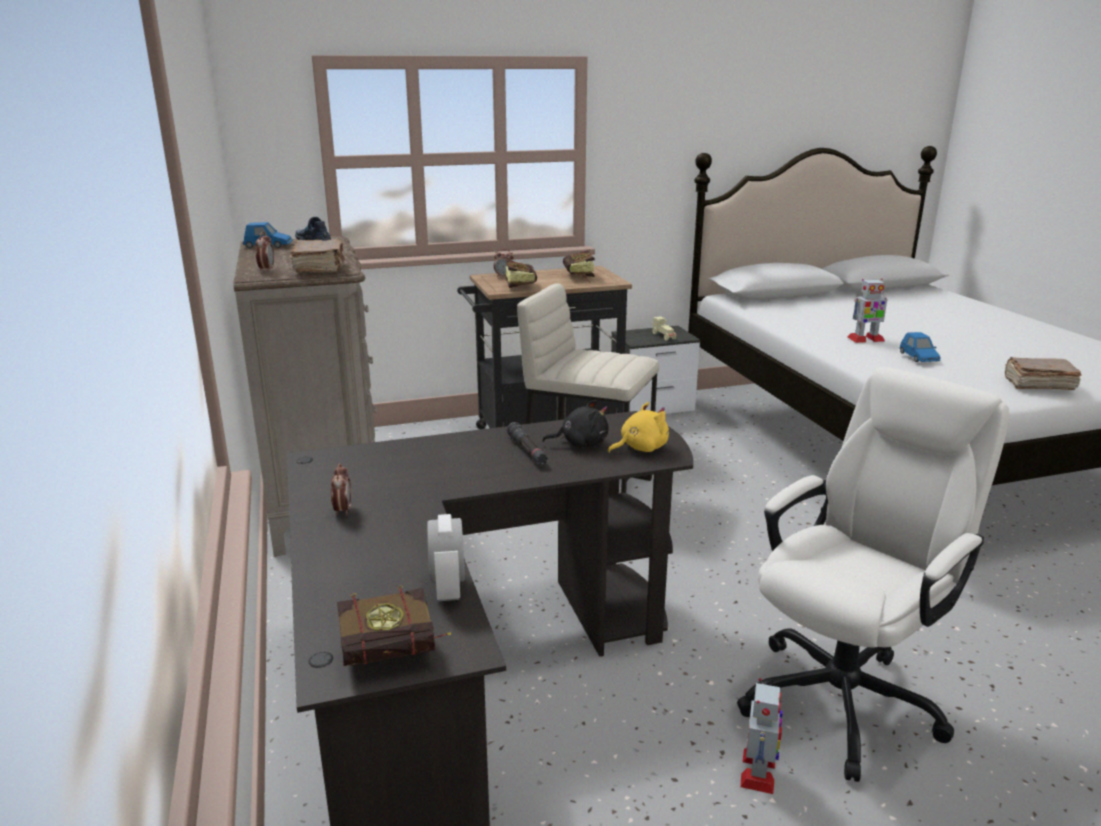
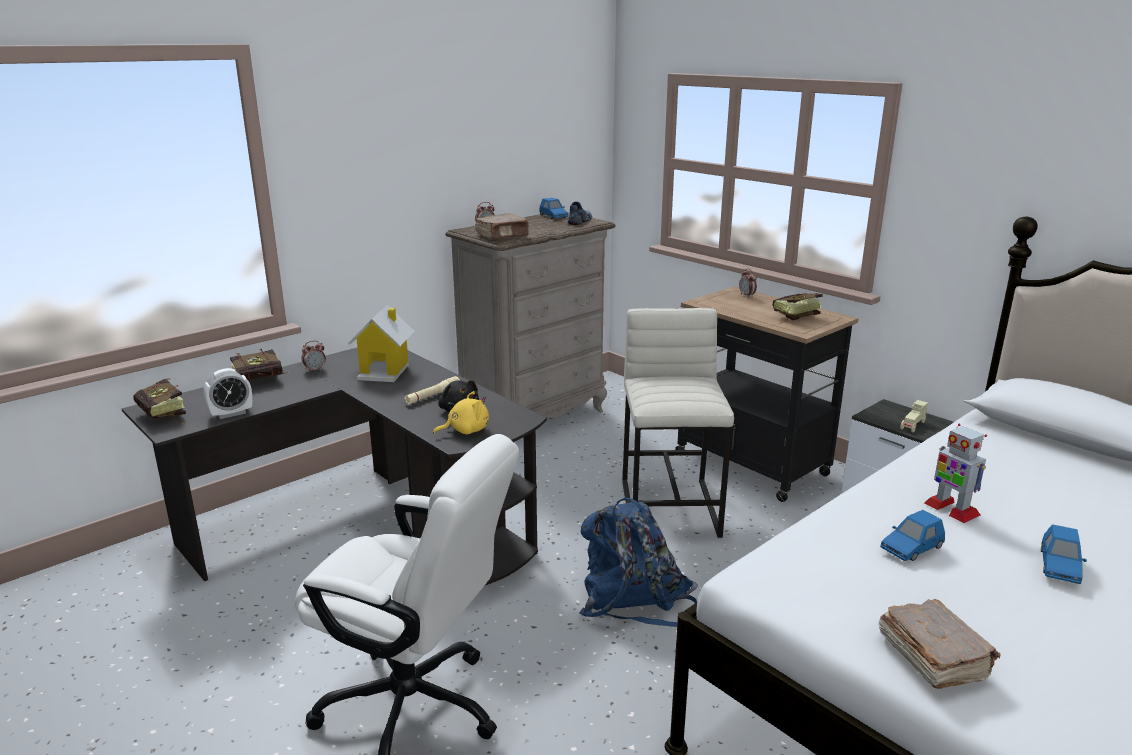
camera: 65 degrees right, 0 degrees up
book [505,260,537,288] -> book moved to [230,349,289,381]
black flashlight [507,422,548,465] -> beige flashlight [404,376,460,405]
yellow plush toy [608,402,669,453] -> yellow plush toy turned 60 degrees counterclockwise [433,391,489,435]
toy robot [740,678,783,794] -> none
none -> toy house [348,305,414,382]
none -> blue backpack [580,498,698,627]
none -> blue toy car [1041,524,1087,584]

